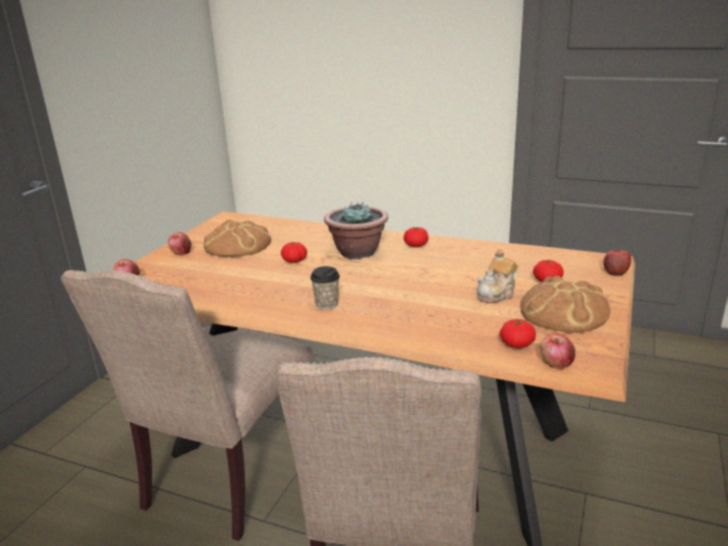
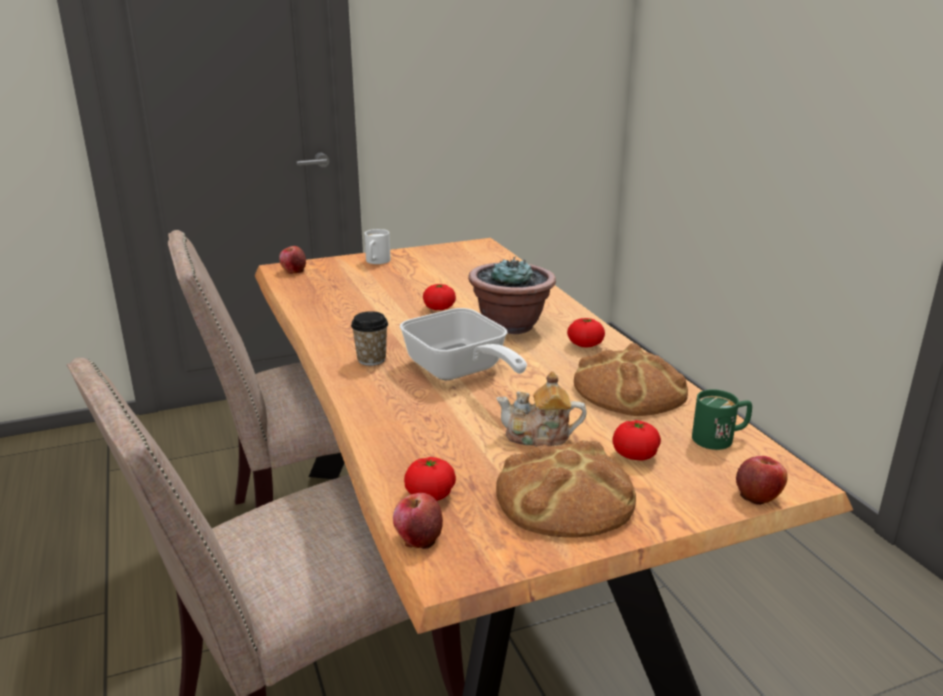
camera: 45 degrees right, 0 degrees up
apple [168,232,191,256] -> white mug [365,229,391,264]
bread [204,219,271,257] -> bread moved to [574,343,688,416]
none -> frying pan [400,308,527,381]
none -> green mug [692,389,752,450]

